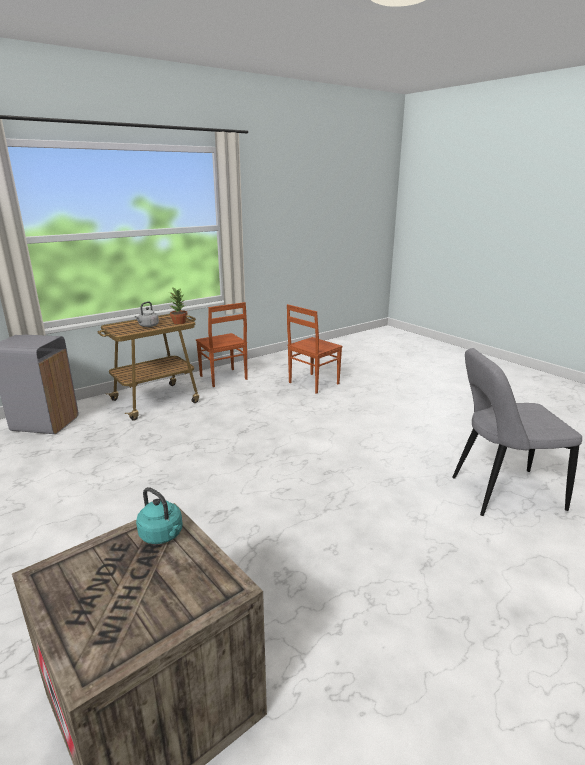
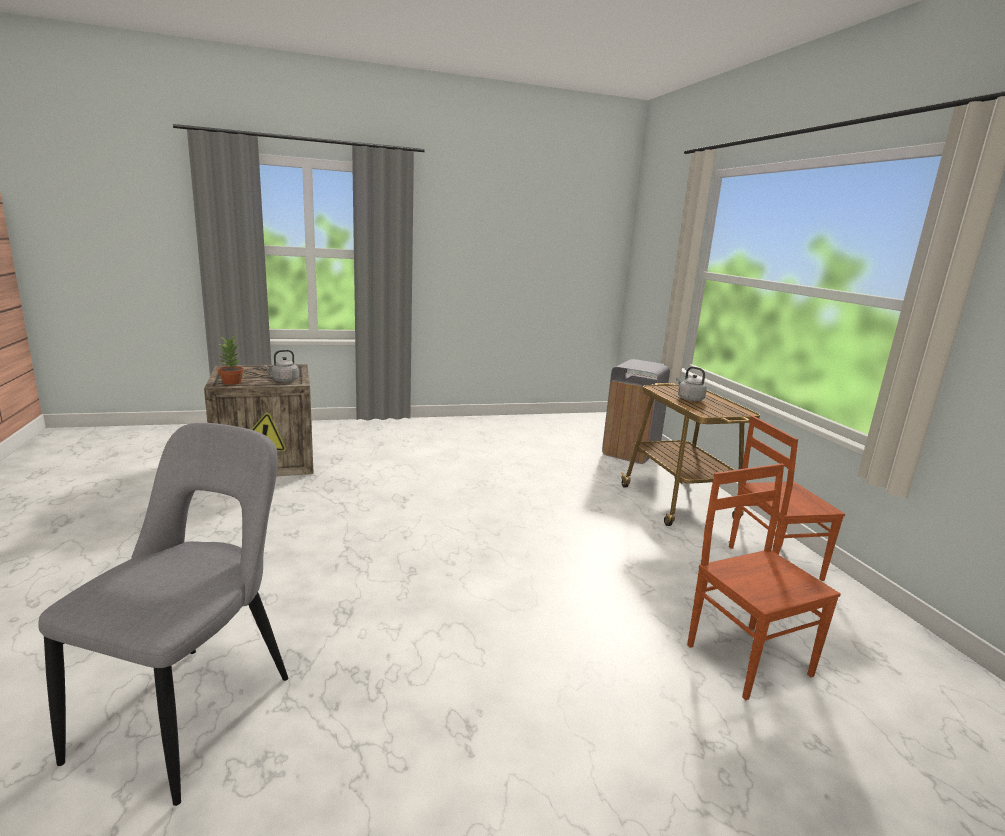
camera: 110 degrees right, 5 degrees down
turquoise kettle [136,487,183,544] -> grey kettle [263,350,299,382]
potted plant [170,287,188,324] -> potted plant moved to [218,335,244,385]

